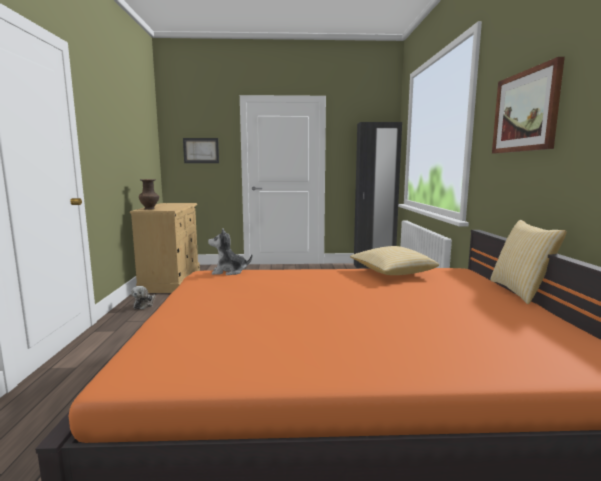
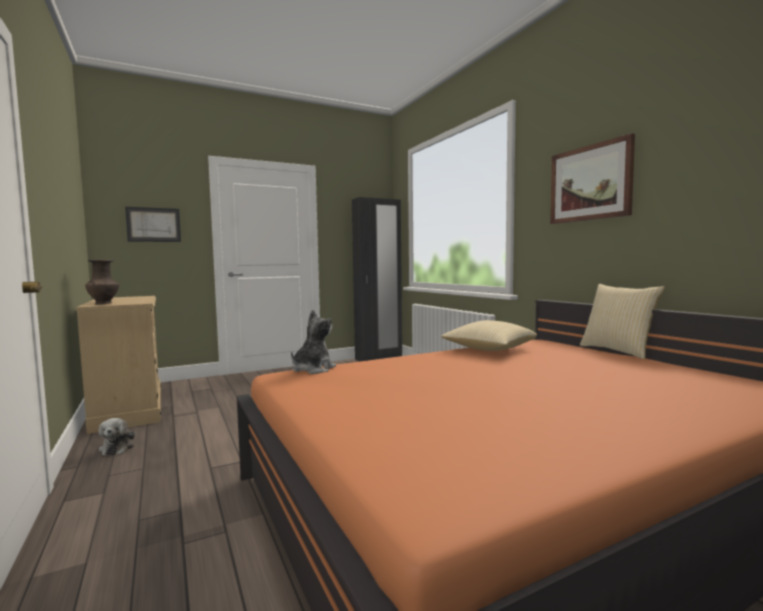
camera: 25 degrees left, 5 degrees down
plush toy [208,228,252,275] -> plush toy turned 150 degrees clockwise [291,309,336,374]

